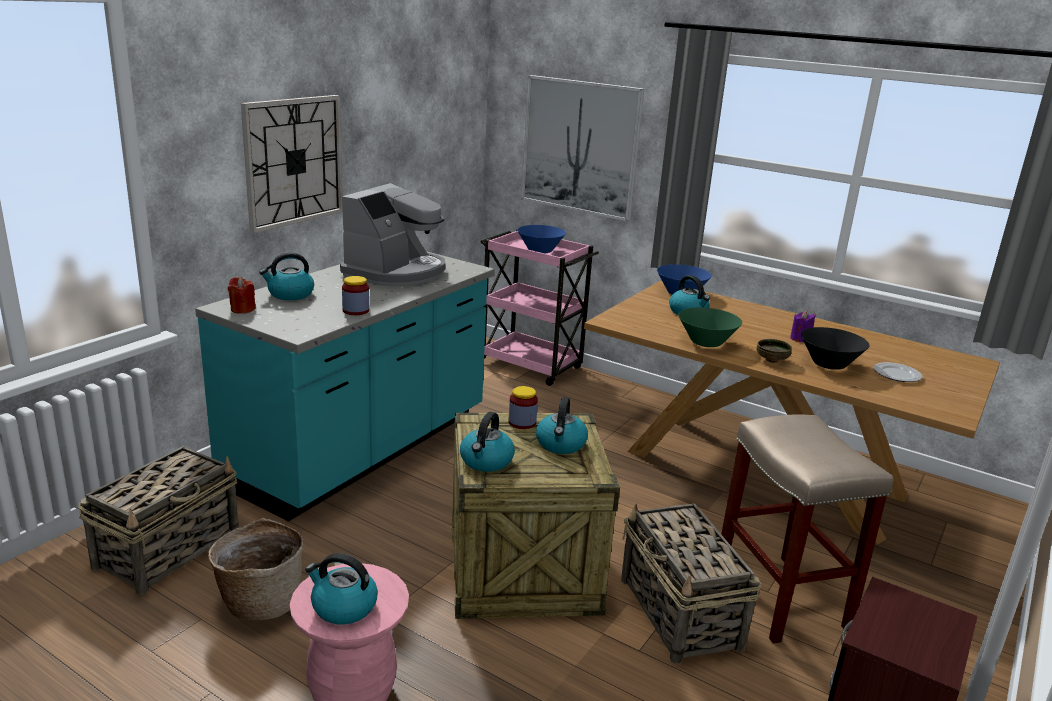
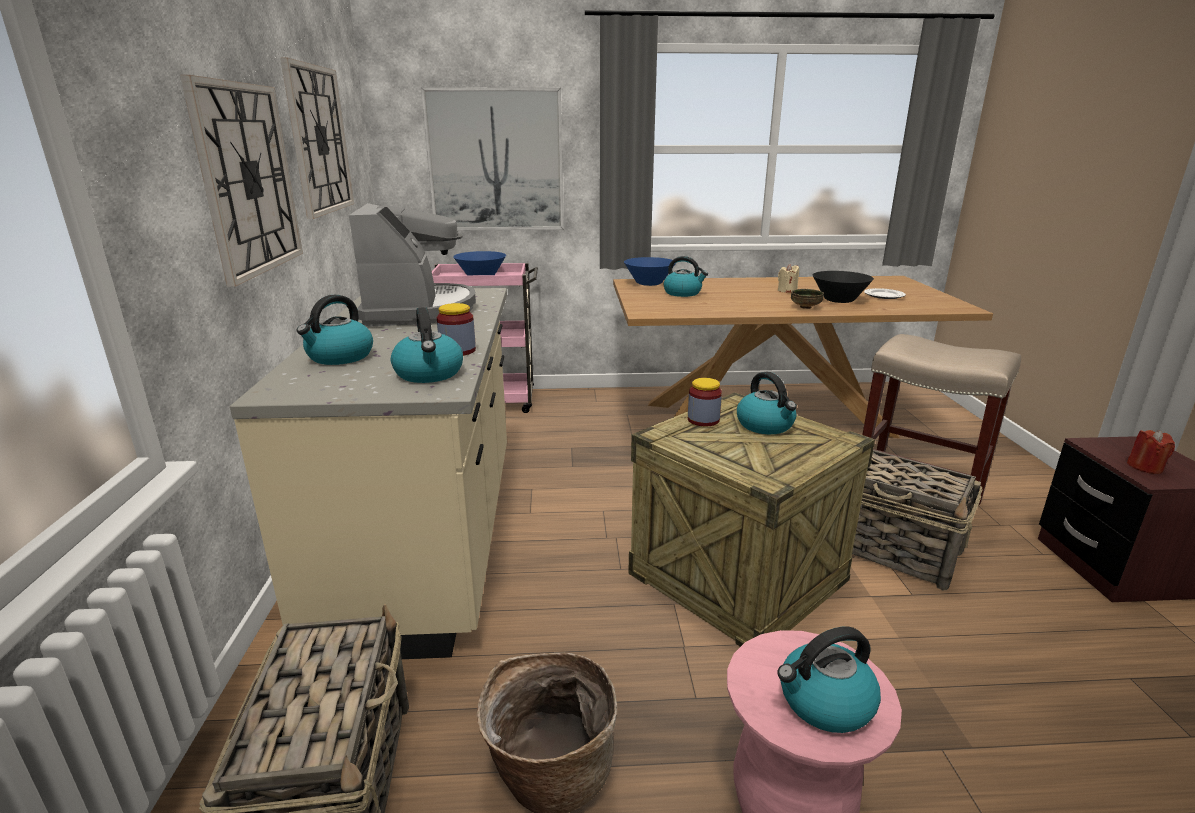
camera: 35 degrees left, 0 degrees up
turquoise counter [195,251,495,522] -> beige counter [230,288,507,659]
red candle [228,277,256,314] -> red candle moved to [1127,430,1175,474]
kettle [460,412,515,472] -> kettle moved to [391,307,463,383]
green bowl [678,307,742,347] -> none
purple candle [790,311,816,342] -> beige candle [778,264,799,293]
none -> wall clock [280,57,354,219]

